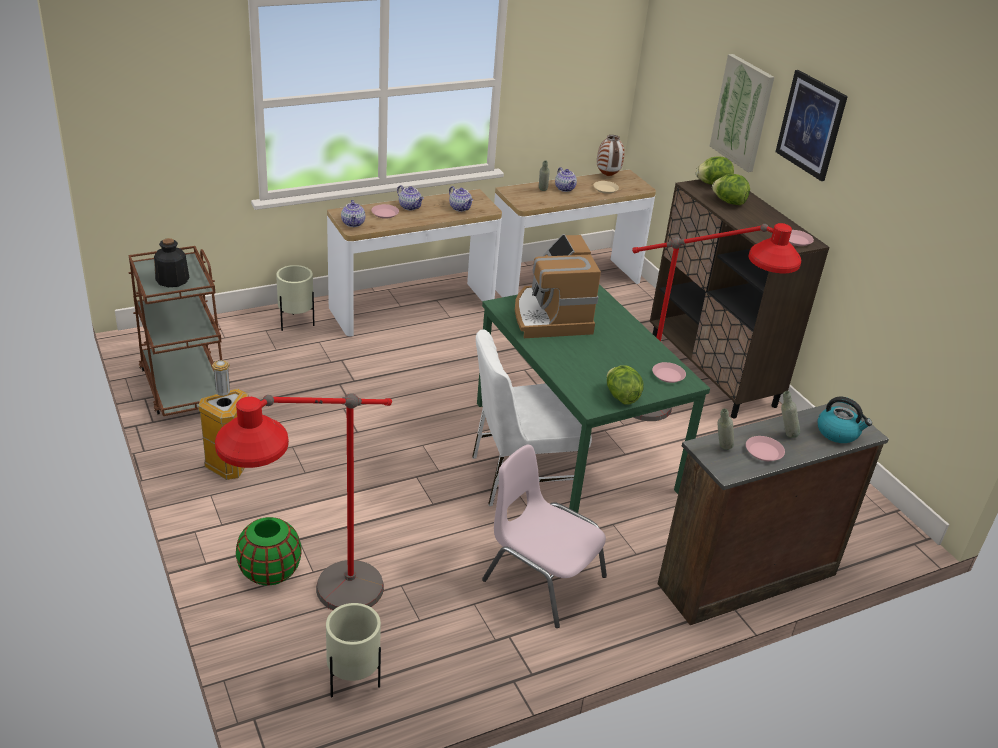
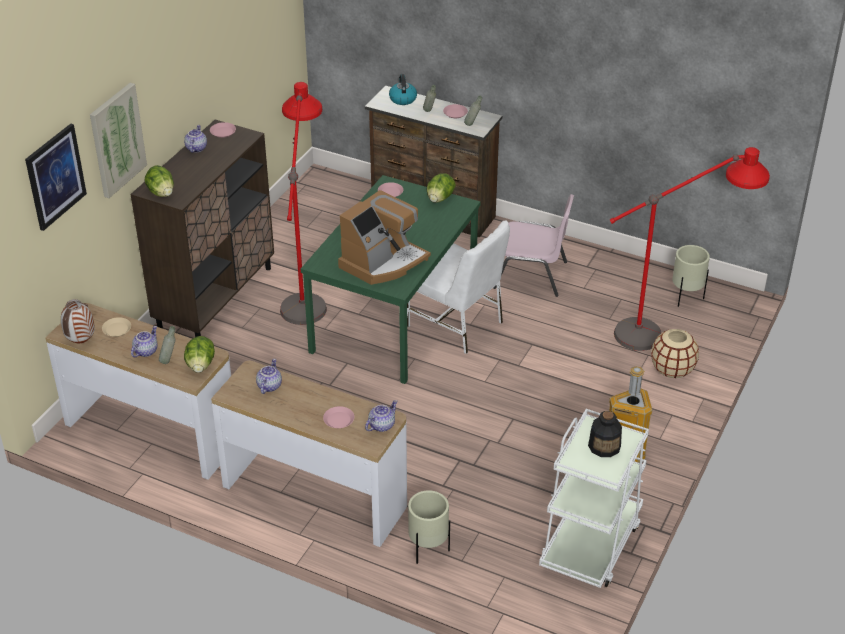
camera: 125 degrees left, 5 degrees up
brown cart [128,246,222,416] -> white cart [539,409,649,588]
green vase [236,517,302,585] -> beige vase [651,329,699,378]
teapot [397,185,424,211] -> teapot moved to [184,125,207,153]
pink chair [482,445,607,628] -> pink chair turned 75 degrees counterclockwise [493,194,574,297]
lettuce [712,174,750,205] -> lettuce moved to [184,336,215,373]
picture [775,70,848,181] -> picture moved to [25,124,87,231]

